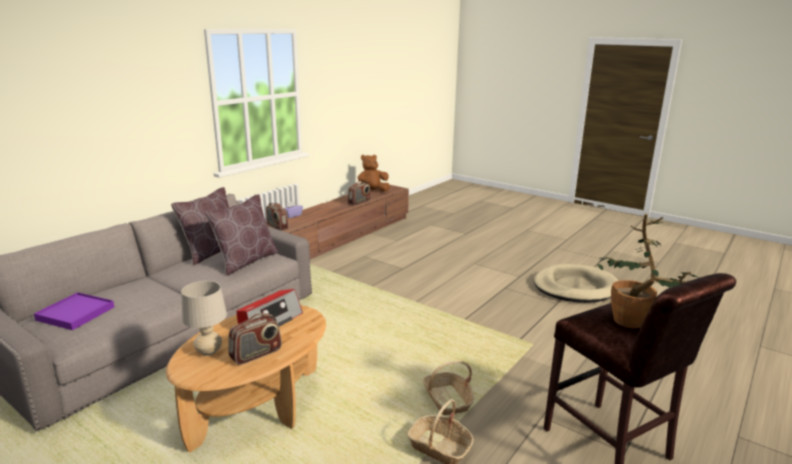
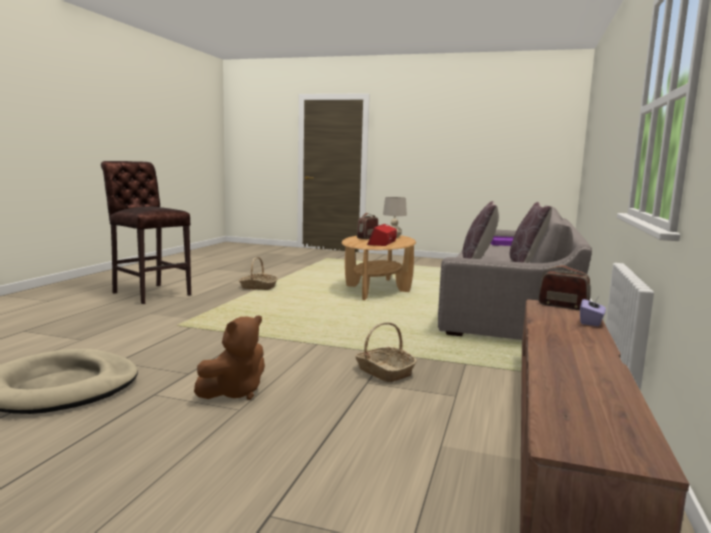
camera: 160 degrees right, 10 degrees down
radio [348,180,371,205] -> none
brown plush toy [358,155,390,191] -> brown plush toy moved to [194,316,265,400]
basket [423,361,474,415] -> basket moved to [355,322,417,383]
potted plant [597,214,699,328] -> none

